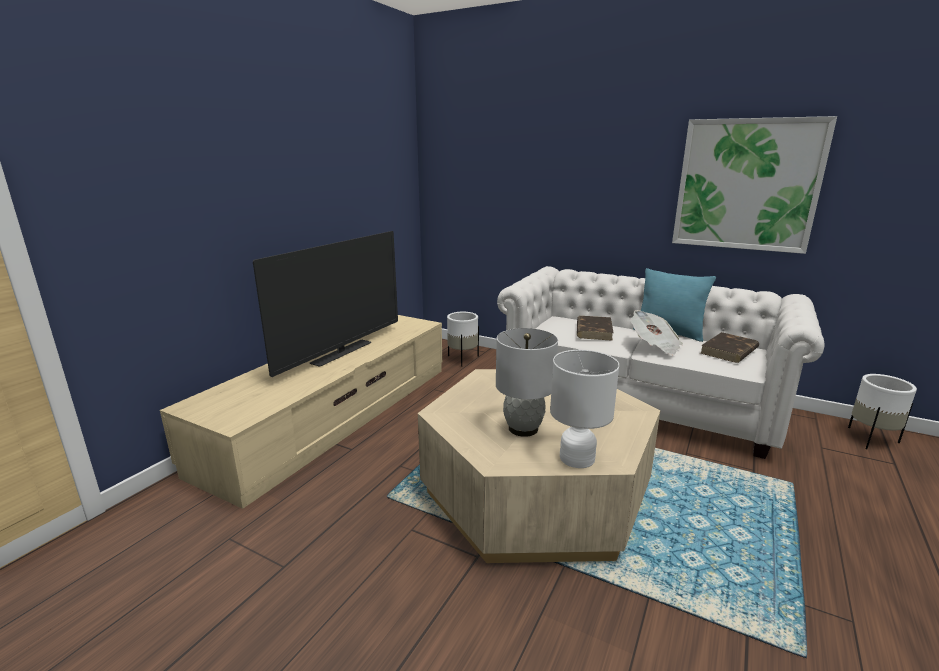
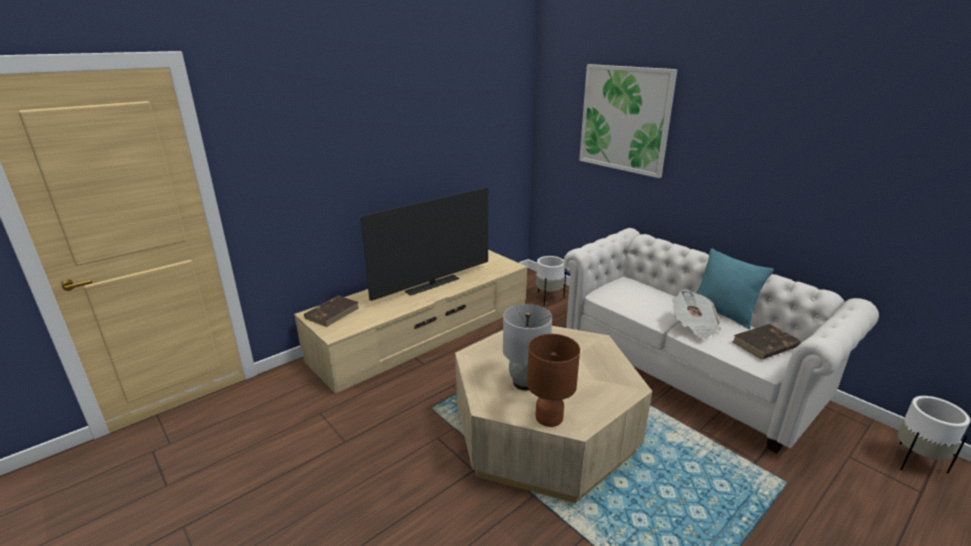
camera: 20 degrees right, 5 degrees up
white table lamp [550,350,619,468] -> brown table lamp [527,334,580,427]
brown book [577,316,613,341] -> brown book moved to [304,295,359,327]
picture [672,116,837,254] -> picture moved to [579,64,678,178]

